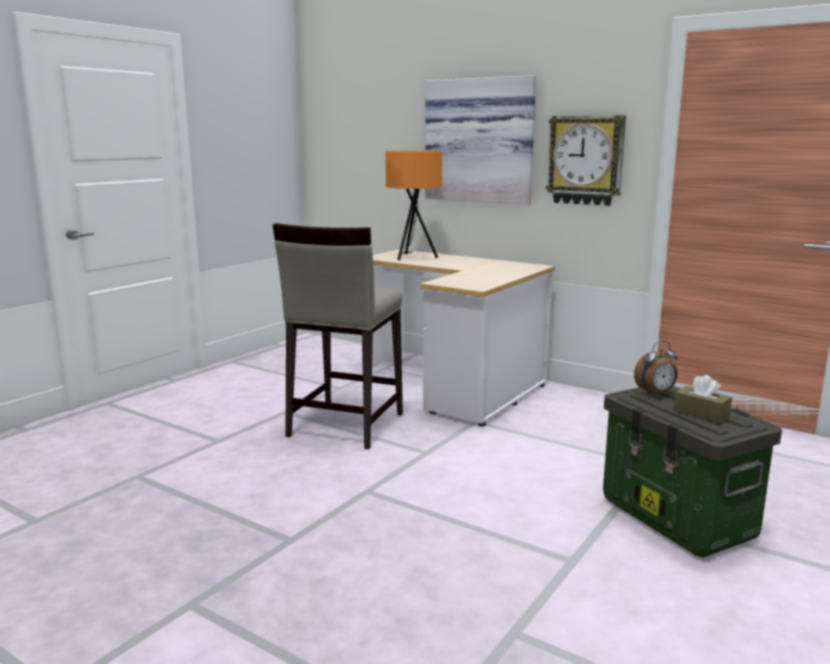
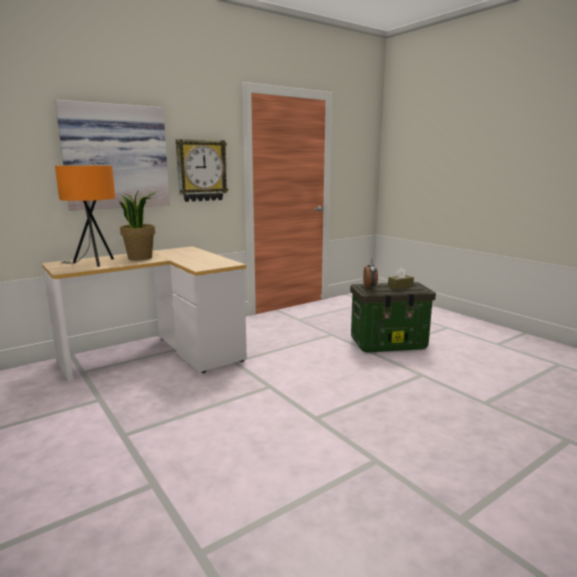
camera: 70 degrees left, 0 degrees up
beige stool [272,223,403,449] -> none
none -> potted plant [119,192,156,260]

